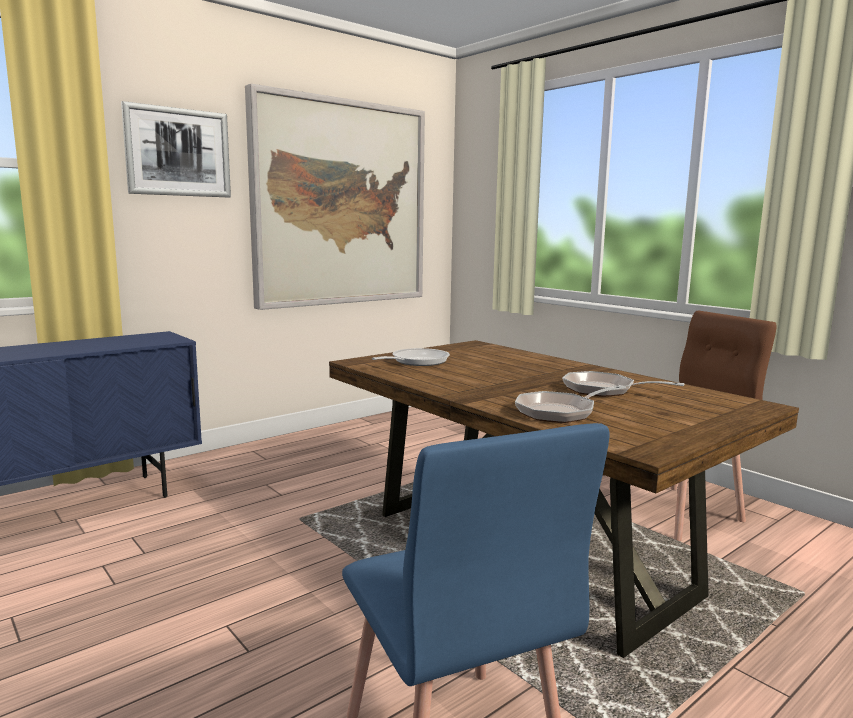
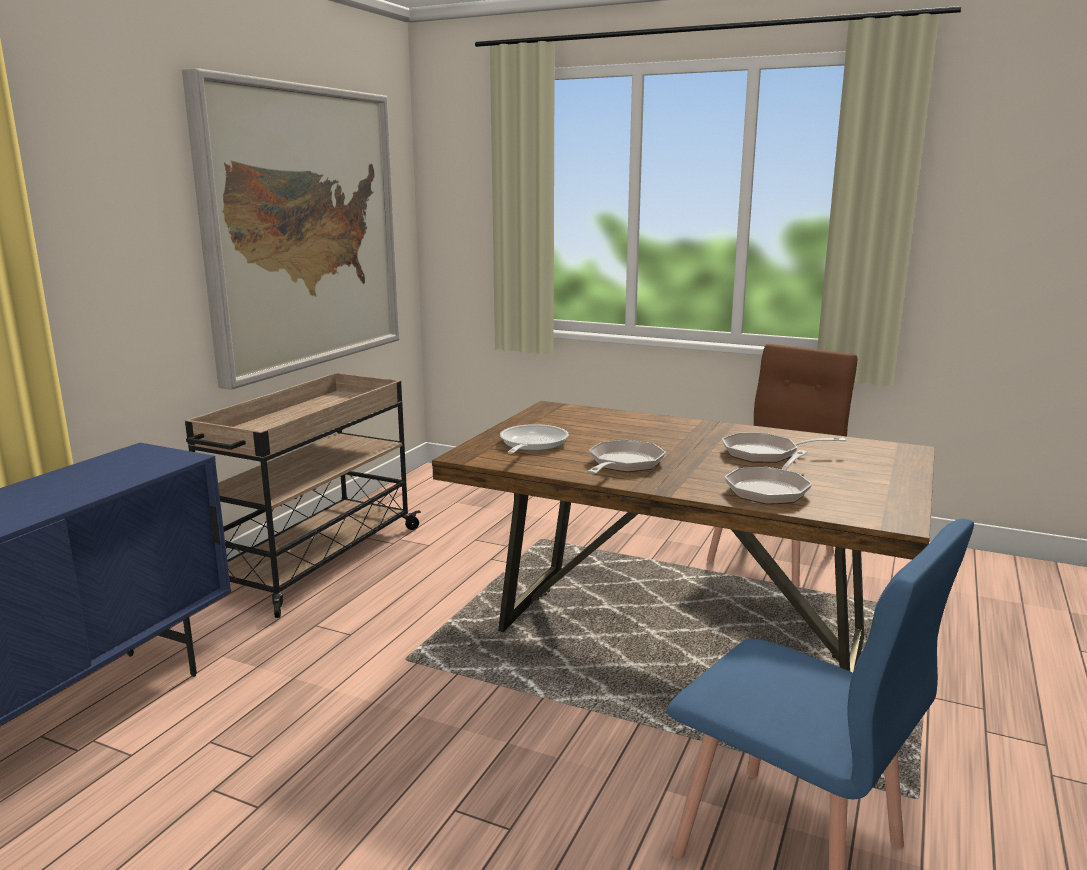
camera: 25 degrees left, 5 degrees up
picture [121,101,231,197] -> none
none -> beige cart [185,373,421,618]
none -> frying pan [586,440,666,474]

